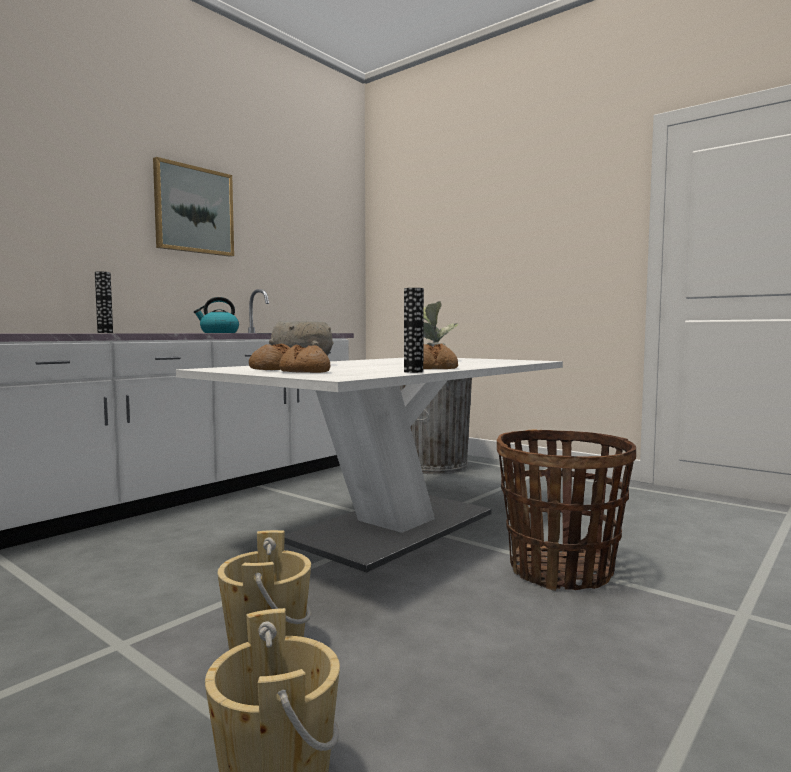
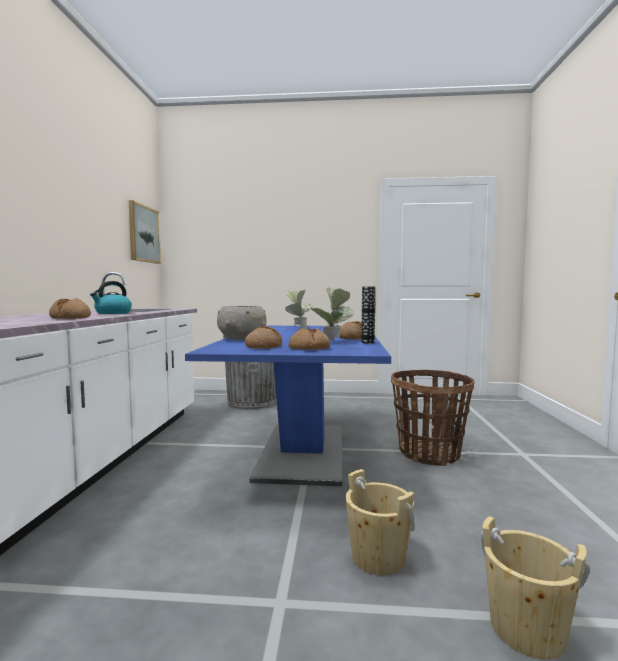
camera: 35 degrees left, 0 degrees up
vase [95,271,113,333] -> none
picture [153,157,234,257] -> picture moved to [129,200,161,264]
white dining table [176,358,563,573] -> blue dining table [185,326,391,486]
none -> bread [49,298,91,319]
none -> potted plant [311,287,354,341]

